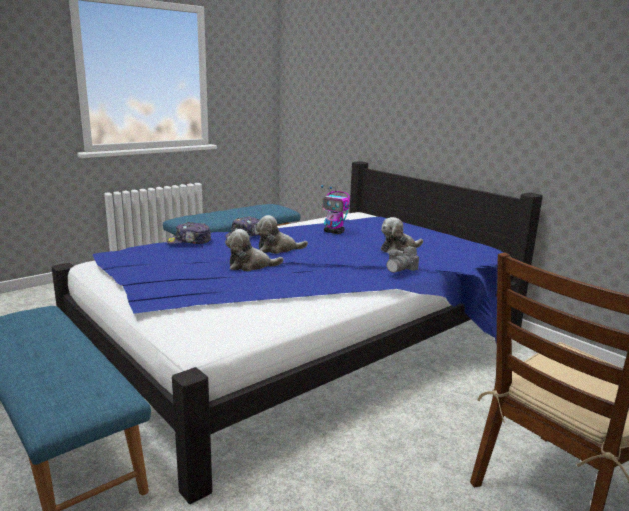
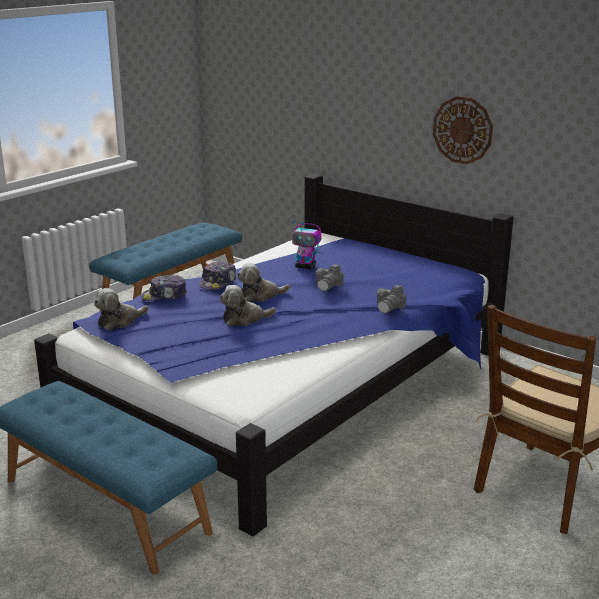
camera: 10 degrees left, 5 degrees up
plush toy [381,217,423,254] -> plush toy moved to [94,288,149,330]
none -> camera [315,264,343,291]
none -> wall clock [433,96,493,164]

